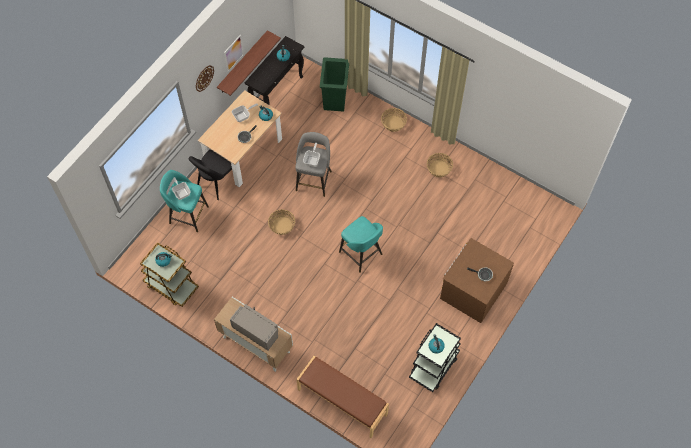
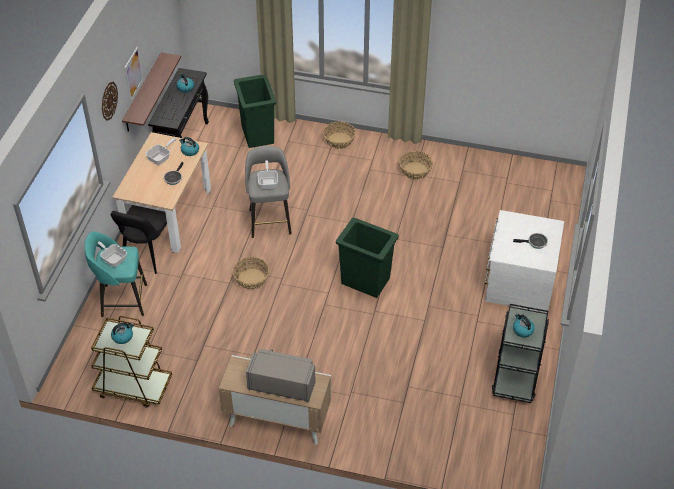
camera: 20 degrees left, 15 degrees down
brown bench [296,356,389,438] -> none
turquoise stool [339,216,383,273] -> green trash can [336,218,399,298]
brown dresser [440,238,514,323] -> white dresser [484,210,564,313]

